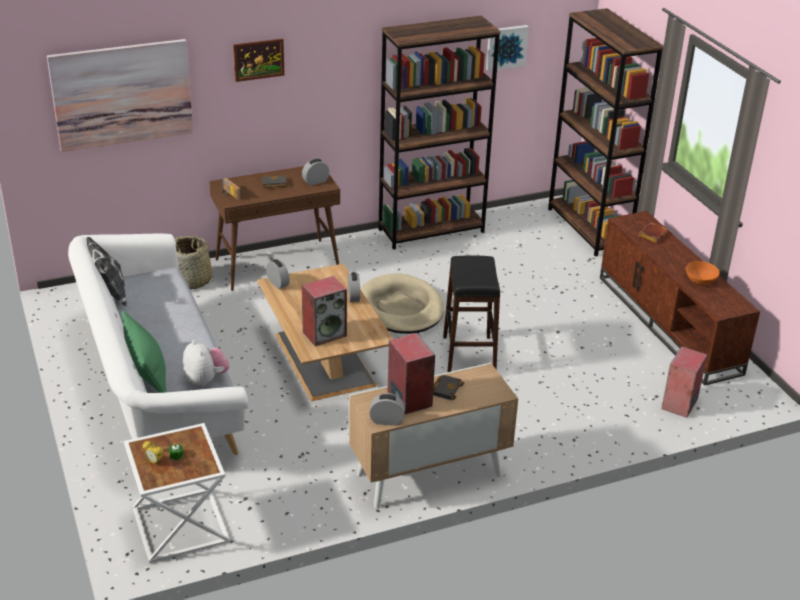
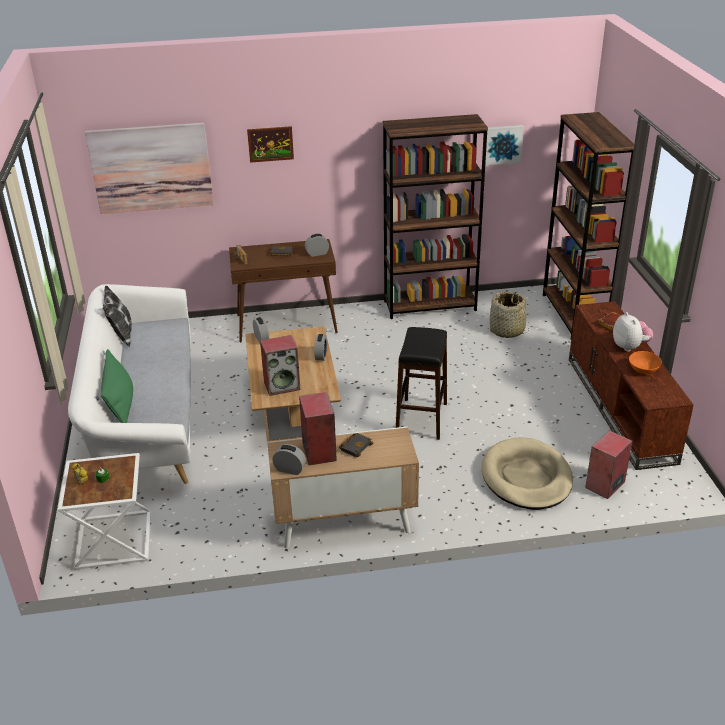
camera: 15 degrees right, 0 degrees up
basket [174,236,214,290] -> basket moved to [490,292,529,338]
plush toy [183,340,229,387] -> plush toy moved to [613,312,653,352]
beige dog bed [361,274,444,334] -> beige dog bed moved to [481,437,573,510]

